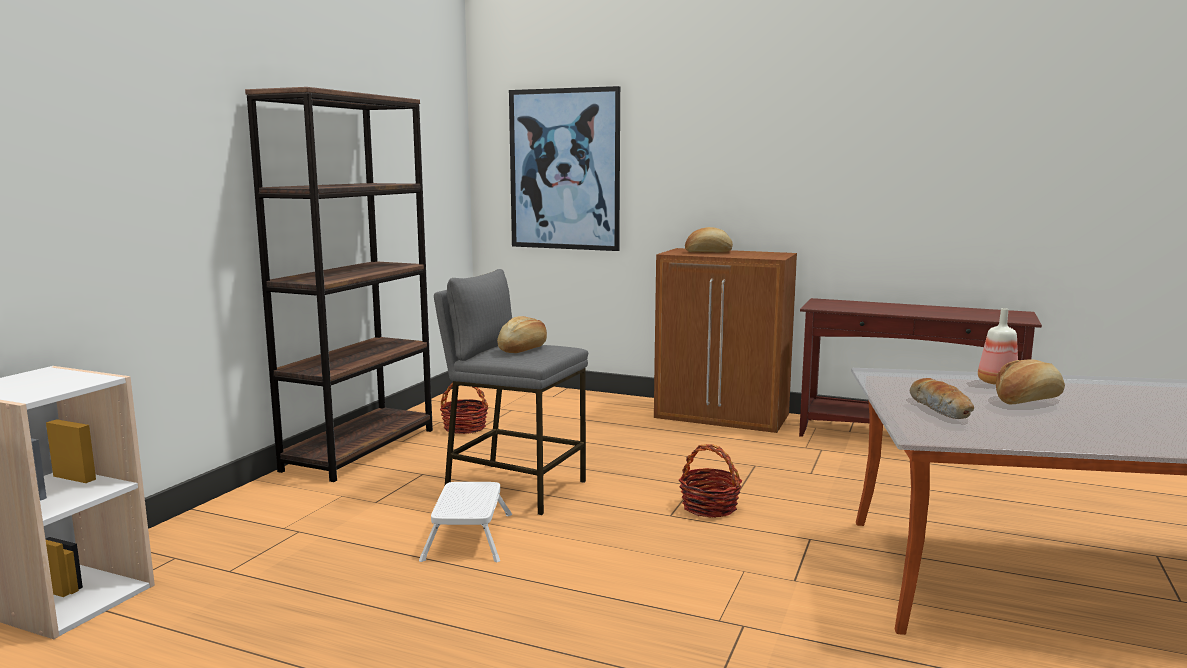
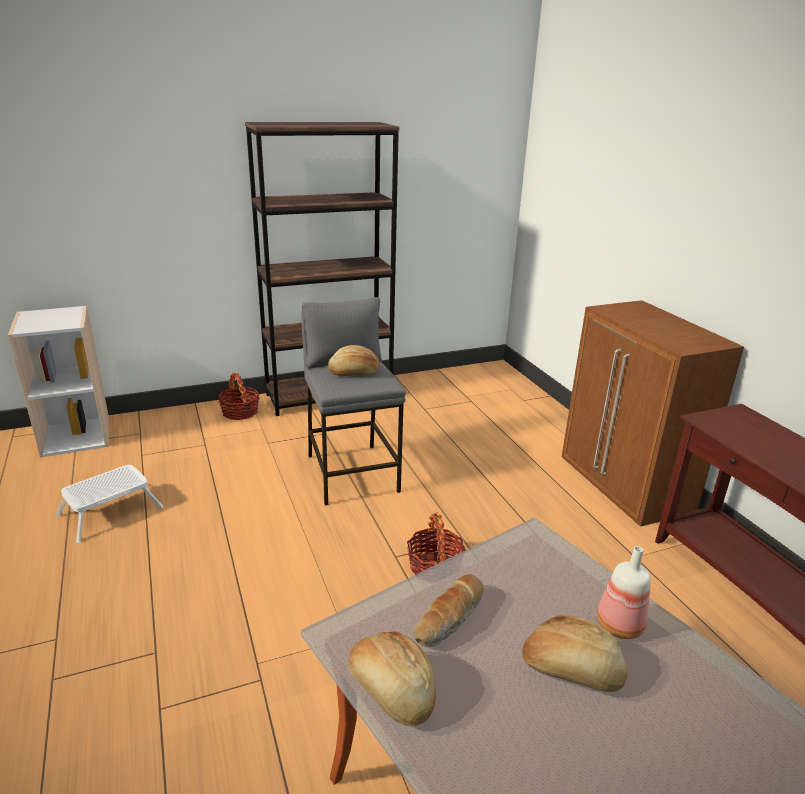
camera: 45 degrees right, 15 degrees up
white step ladder [419,482,512,562] -> white step ladder moved to [56,465,163,543]
basket [440,382,488,434] -> basket moved to [217,373,260,420]
picture [509,86,620,251] -> none
bread [685,227,733,253] -> bread moved to [348,631,436,726]

